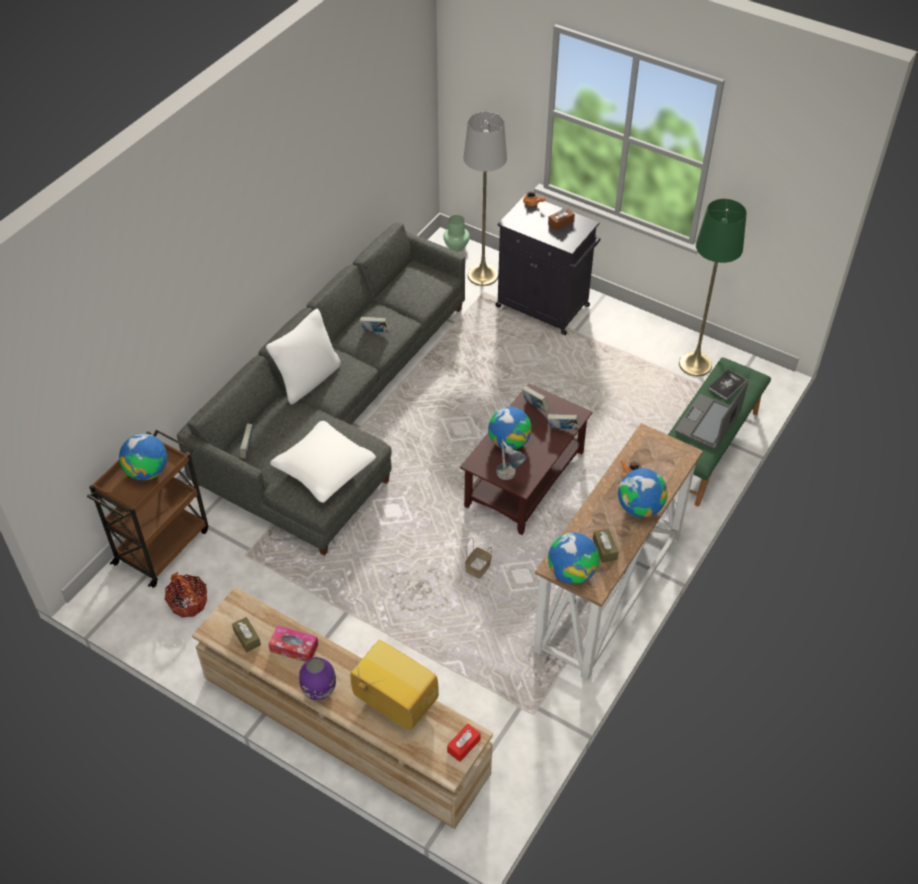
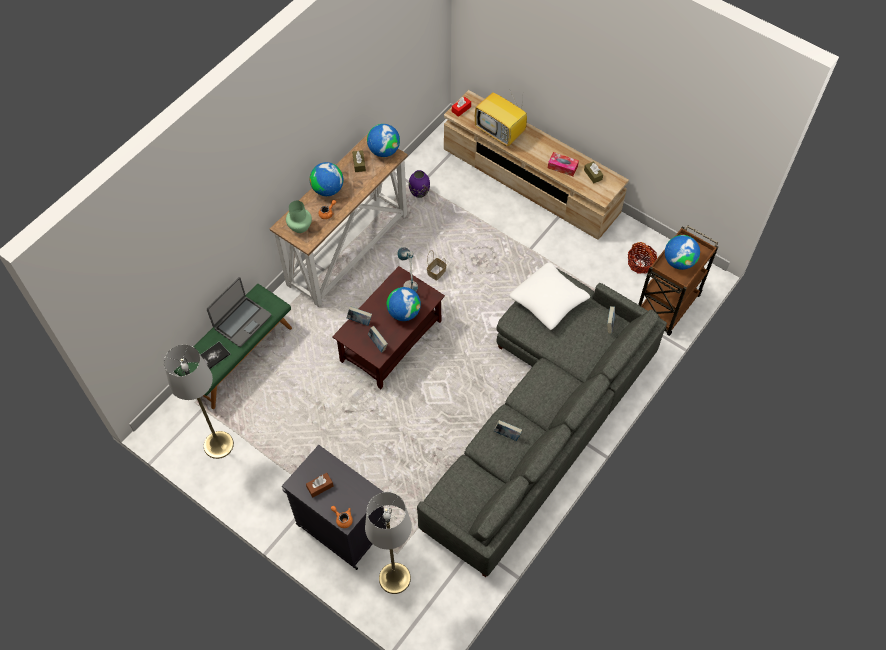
camera: 175 degrees left, 10 degrees up
white pillow [266,309,341,404] -> none
purple vase [299,657,336,701] -> purple vase moved to [409,170,430,198]
green vase [443,215,470,252] -> green vase moved to [286,201,312,233]
green floor lamp [679,199,747,376] -> grey floor lamp [164,345,234,459]

